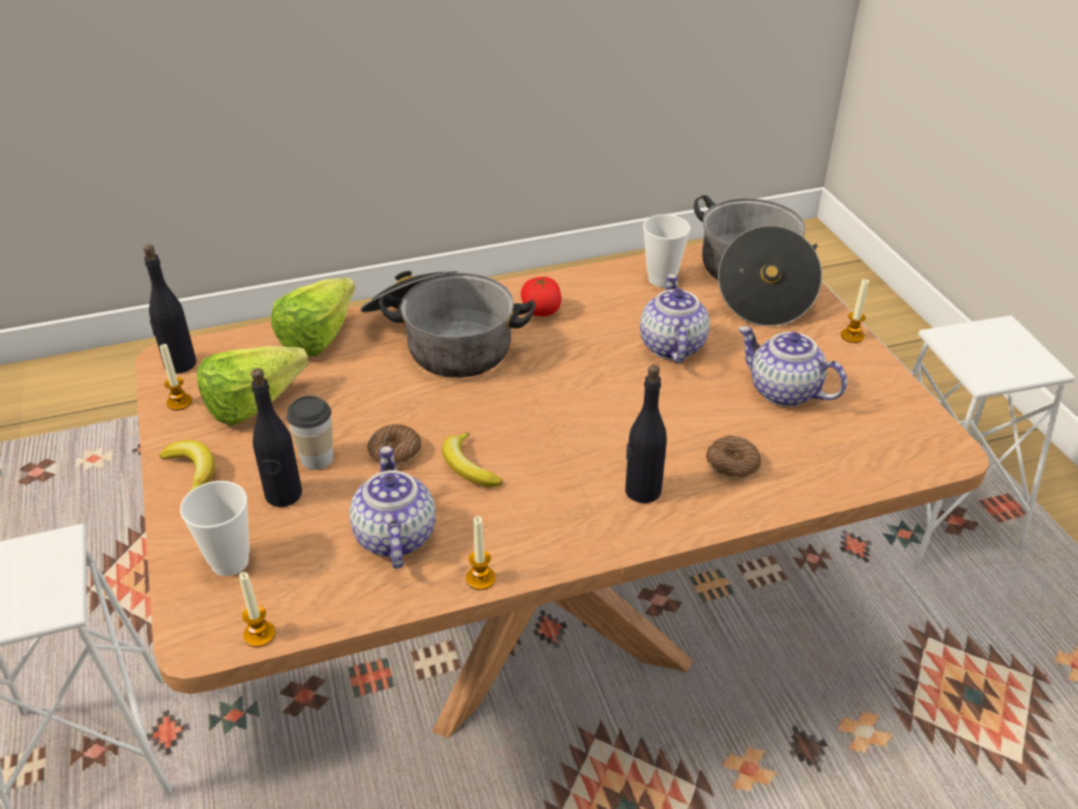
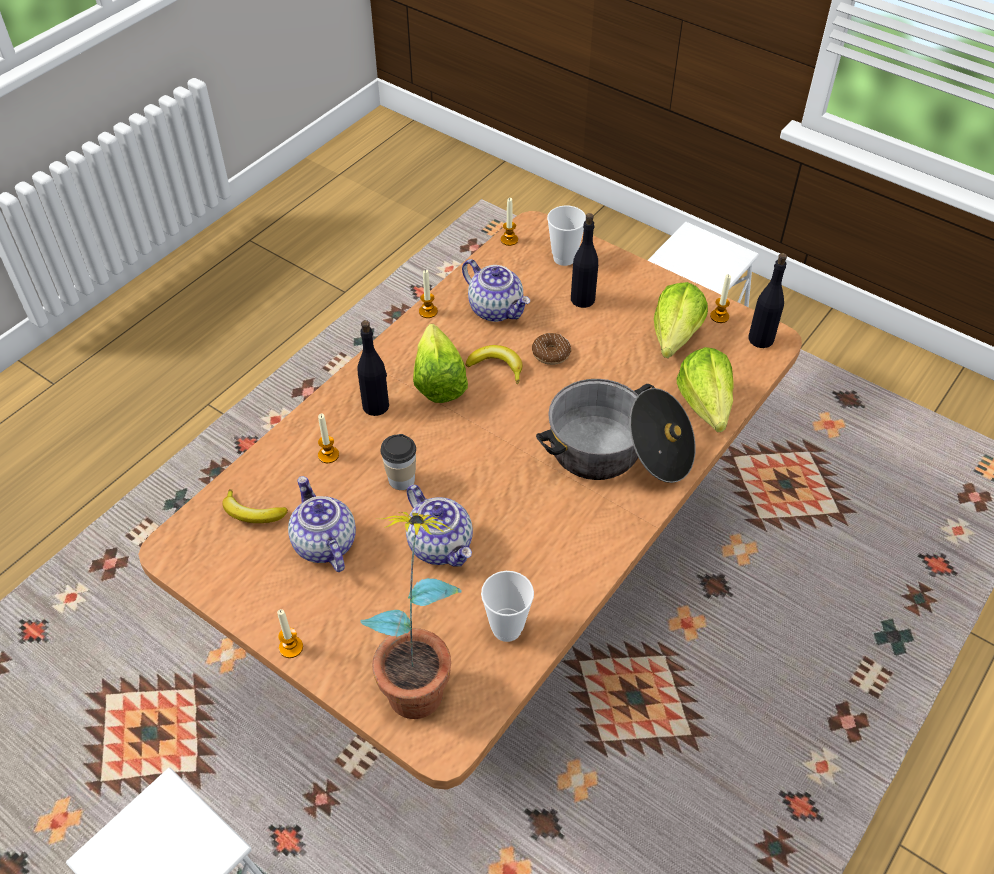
camera: 145 degrees right, 10 degrees up
banana [159,440,215,492] -> banana moved to [222,489,288,523]
cup [286,396,333,470] -> cup moved to [380,434,416,490]
tomato [521,276,561,317] -> none
cooking pot [694,195,822,326] -> potted plant [361,512,462,719]
donut [706,435,761,480] -> candle [318,414,339,463]
teapot [738,326,847,407] -> teapot turned 120 degrees counterclockwise [288,476,356,572]
none -> lettuce [413,324,468,403]

